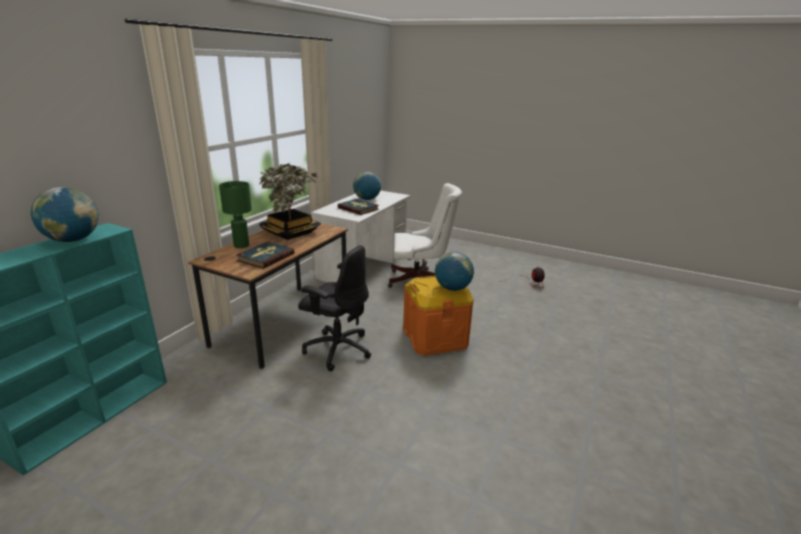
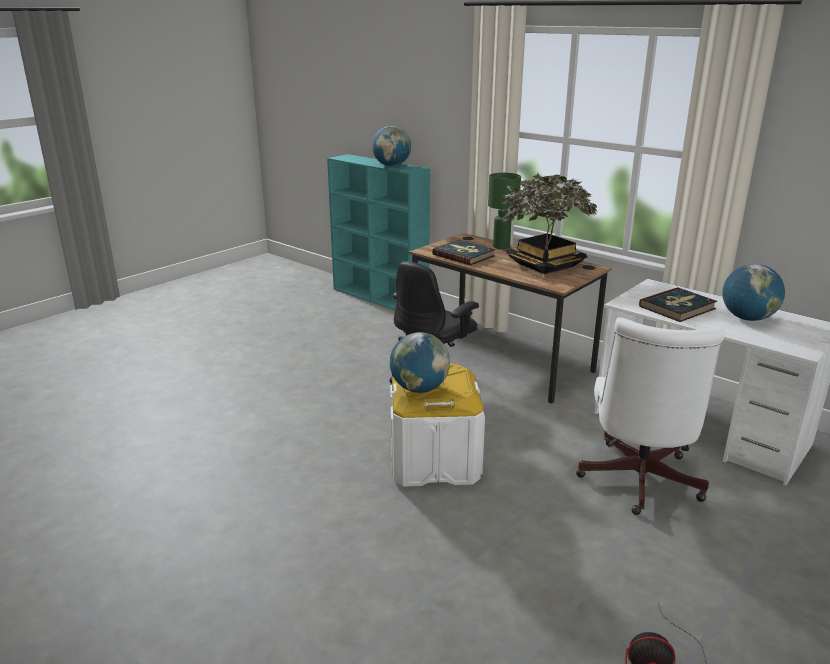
camera: 105 degrees right, 0 degrees up
orange storage box [403,276,473,356] -> white storage box [390,363,485,487]

